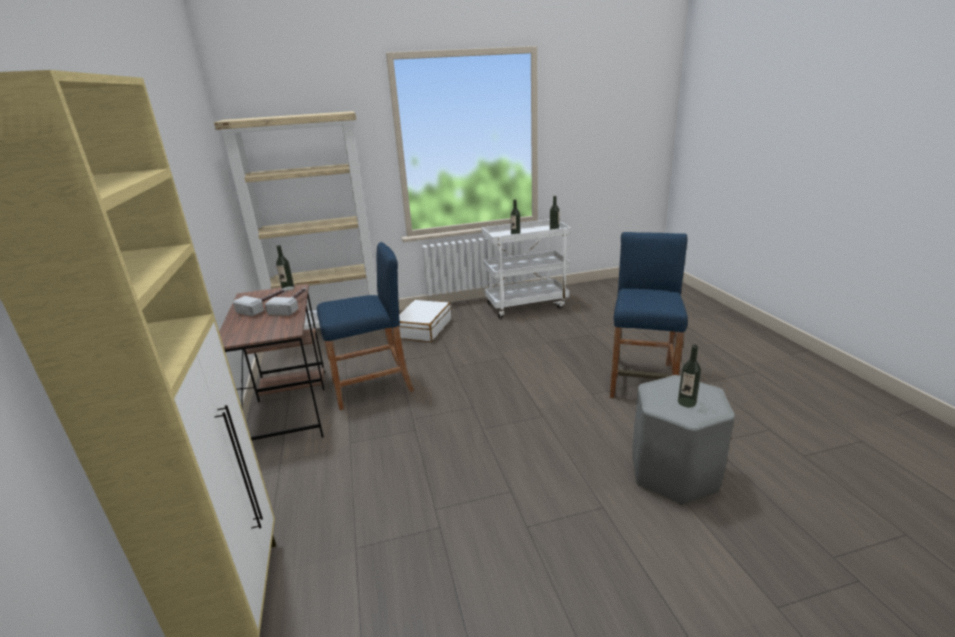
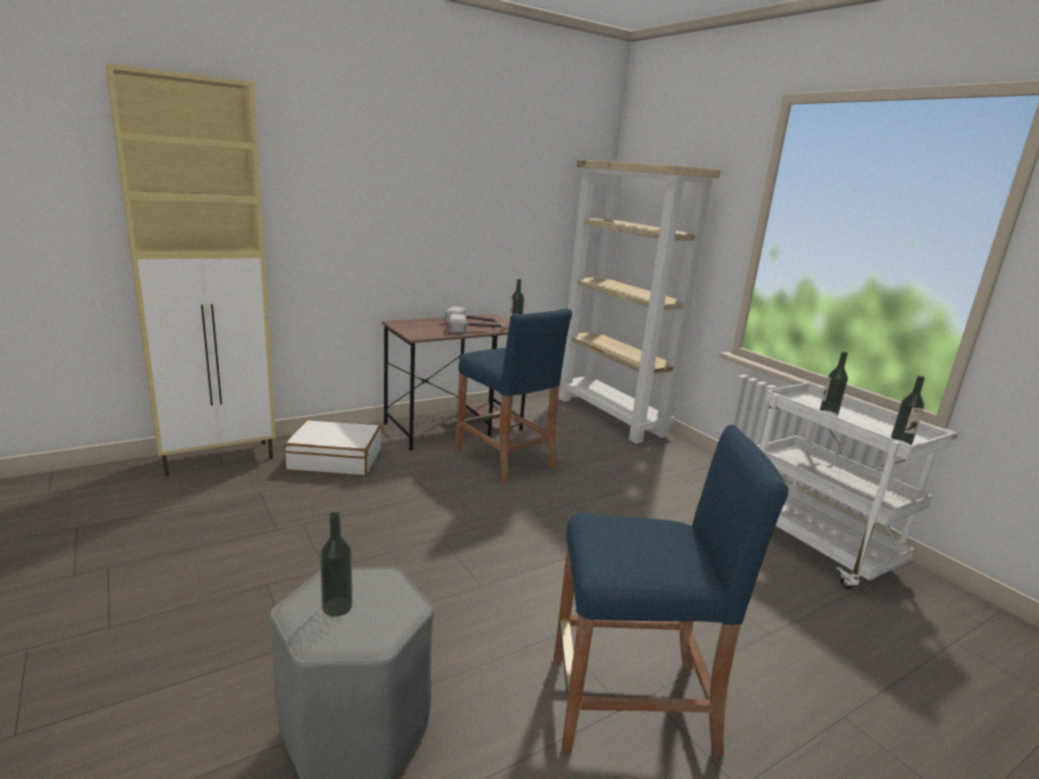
camera: 70 degrees right, 5 degrees down
white suitcase [399,300,451,342] -> white suitcase moved to [284,420,381,476]

